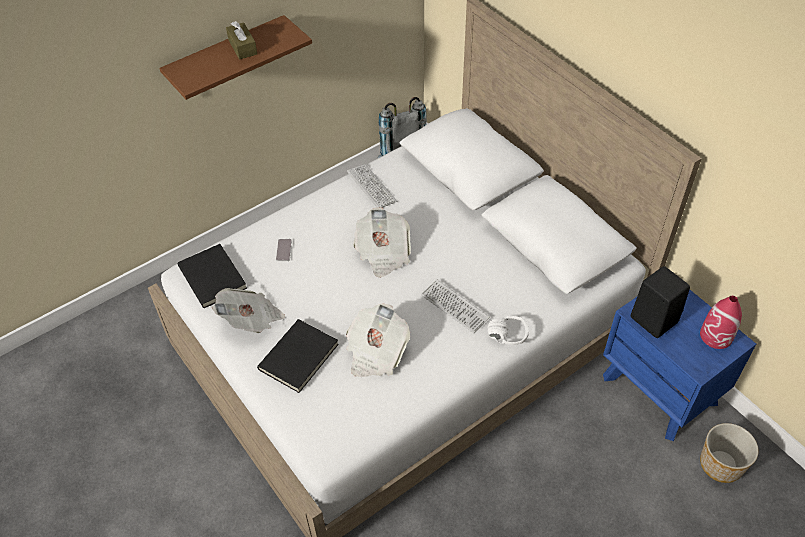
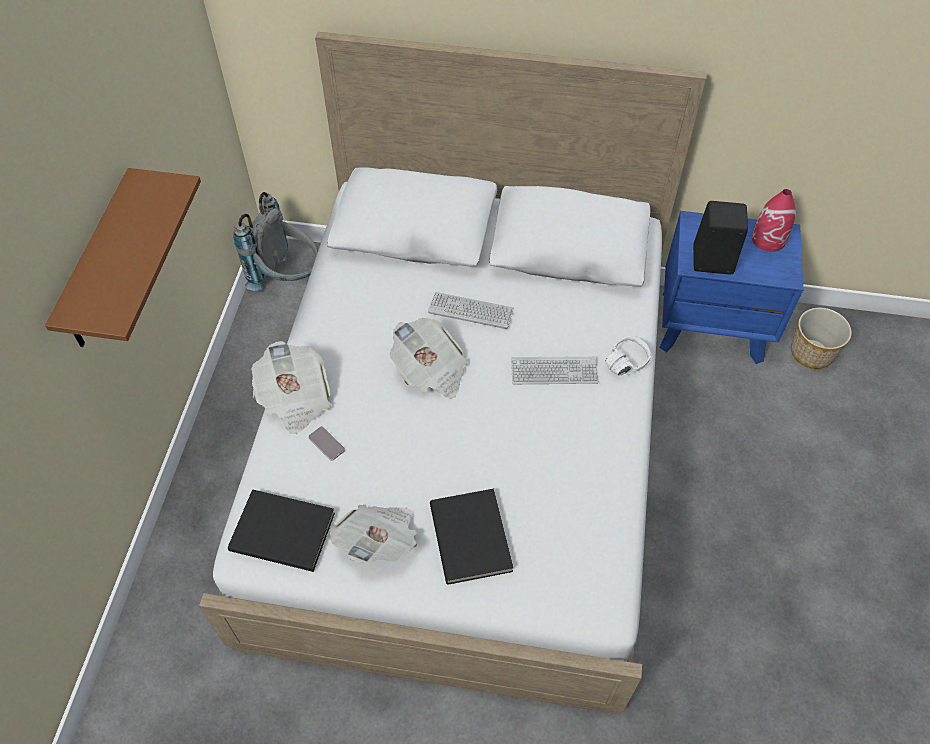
camera: 45 degrees left, 5 degrees up
brown tissue box [226,21,257,60] -> none
newspaper [346,303,410,377] -> newspaper moved to [251,341,331,434]
keyboard [347,164,397,208] -> keyboard moved to [428,292,514,329]

